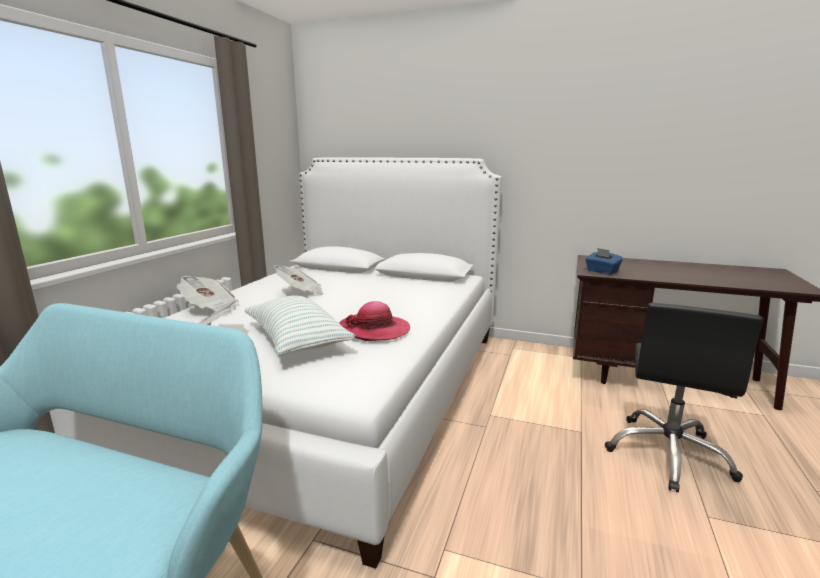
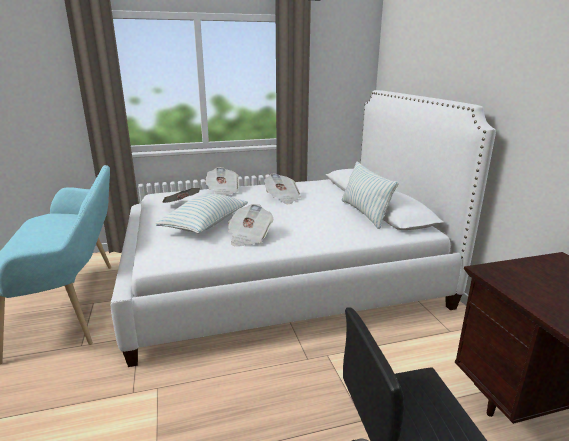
camera: 55 degrees right, 5 degrees up
hat [339,301,410,341] -> newspaper [228,204,274,247]
blue tissue box [585,248,623,275] -> none
none -> pillow [342,161,398,229]

